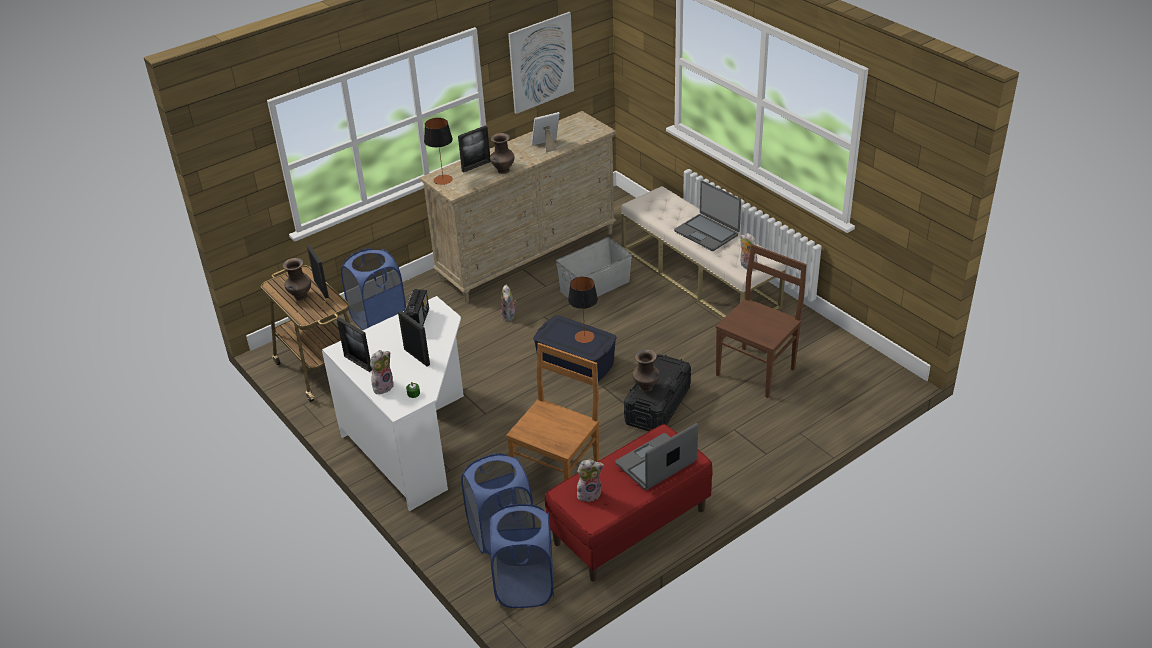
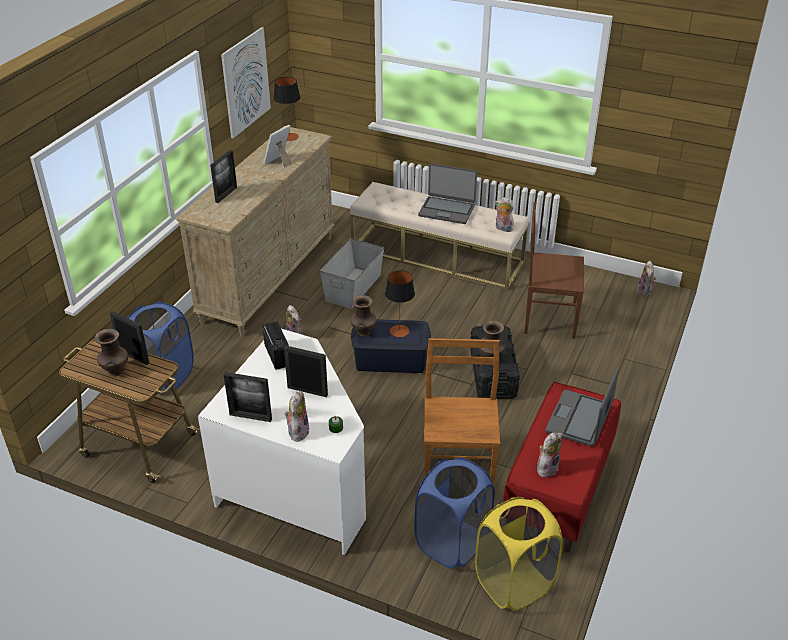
camera: 30 degrees left, 0 degrees up
table lamp [424,118,453,185] -> table lamp moved to [274,77,300,141]
blue laundry basket [489,503,554,608] -> yellow laundry basket [475,497,563,611]
brown vase [490,133,514,174] -> brown vase moved to [351,295,376,337]
brown chair [716,244,807,398] -> brown chair turned 90 degrees counterclockwise [524,202,584,339]
none -> plush toy [637,261,656,296]

